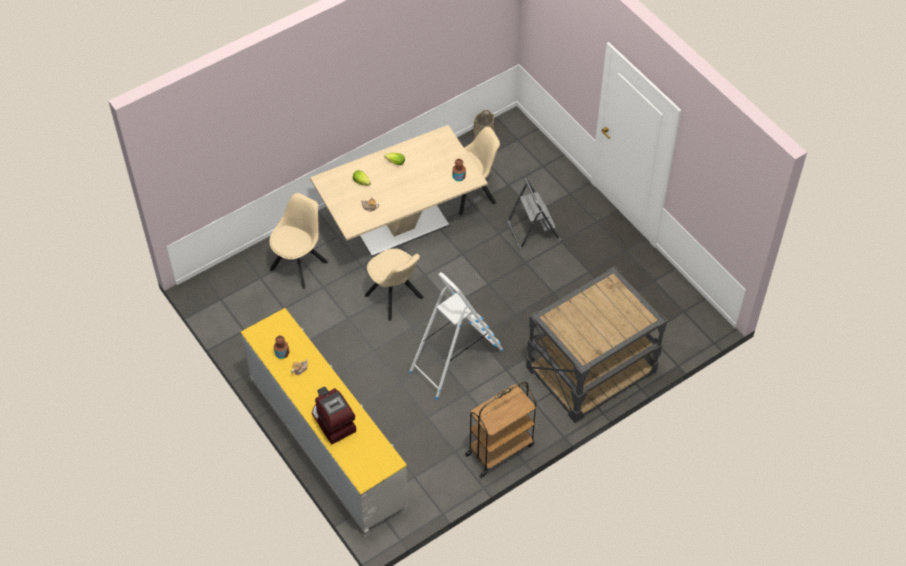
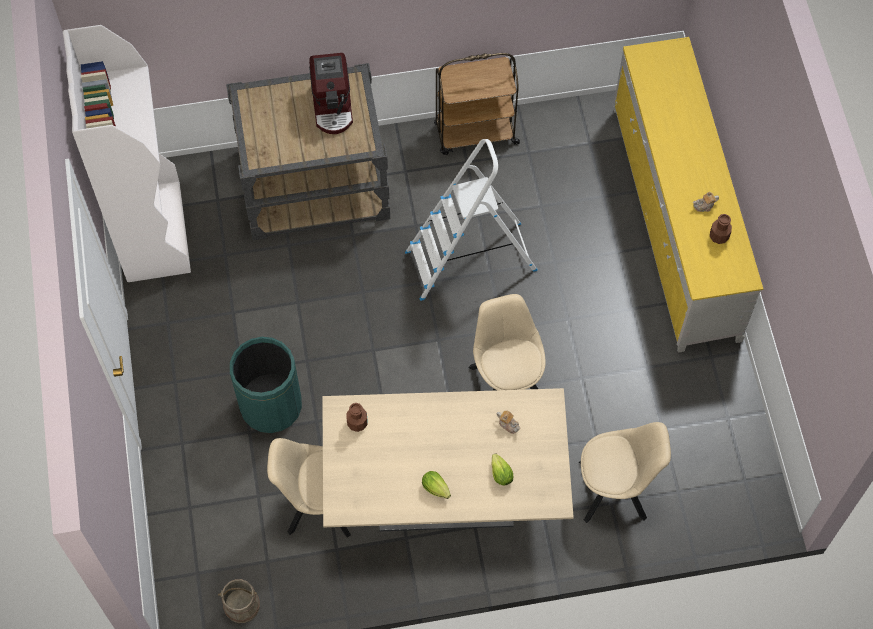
camera: 155 degrees left, 10 degrees up
beige chair [269,193,328,289] -> beige chair turned 150 degrees counterclockwise [579,422,671,523]
coffee machine [312,387,356,444] -> coffee machine moved to [309,53,353,134]
grey step ladder [507,177,561,251] -> green trash can [230,337,302,433]
none -> white bookcase [63,25,191,282]

